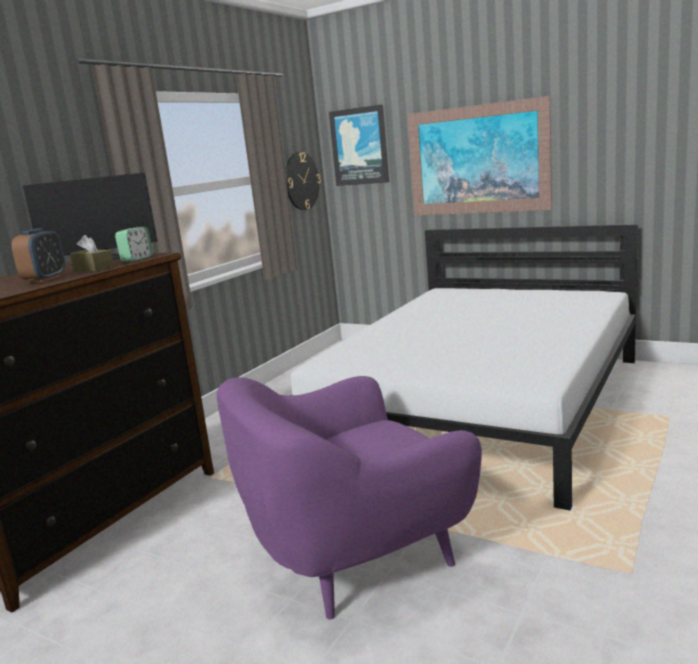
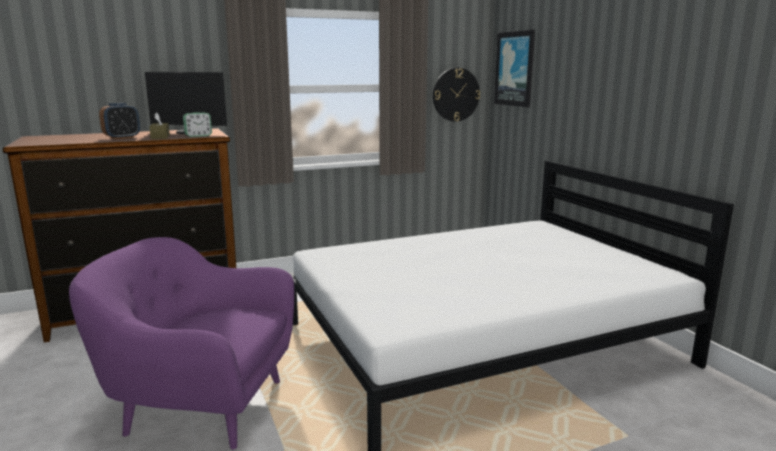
camera: 35 degrees right, 0 degrees up
picture [407,96,552,216] -> none

